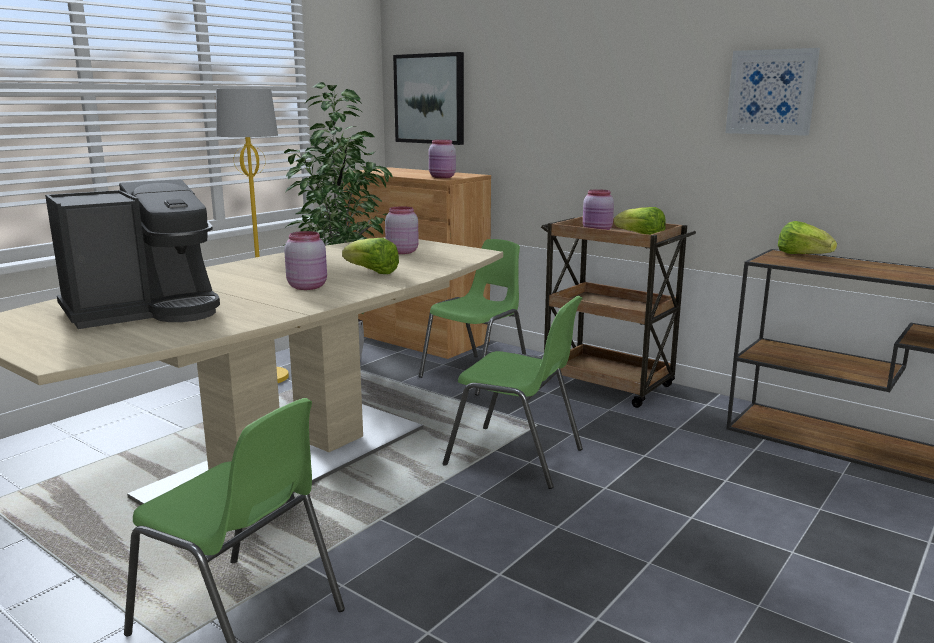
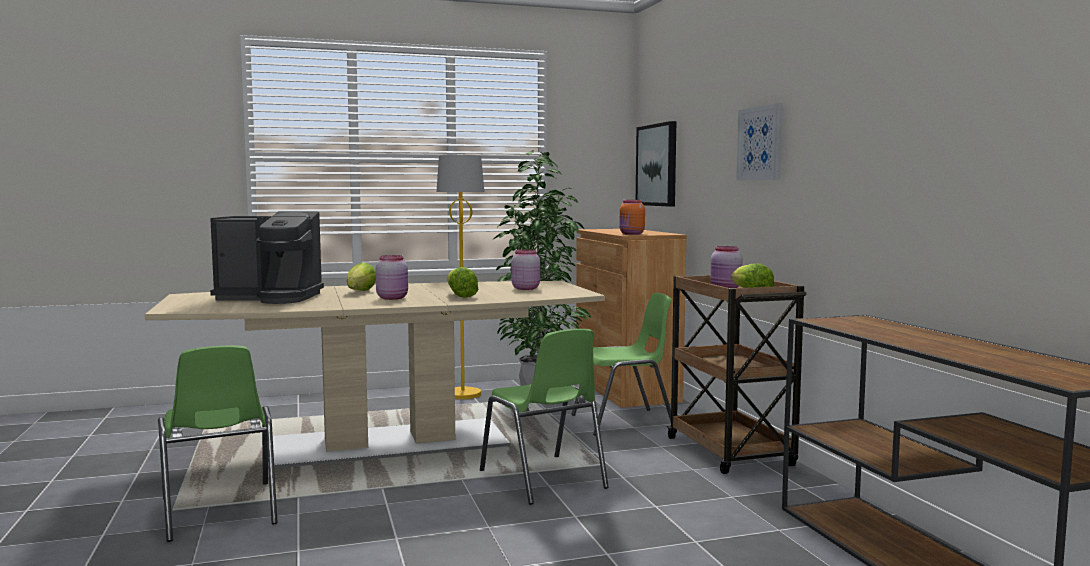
camera: 35 degrees right, 10 degrees down
pink jar [429,140,456,178] -> orange jar [619,200,645,235]
picture [725,48,820,136] -> picture moved to [737,103,783,180]
lettuce [778,221,837,254] -> lettuce moved to [347,262,376,291]

